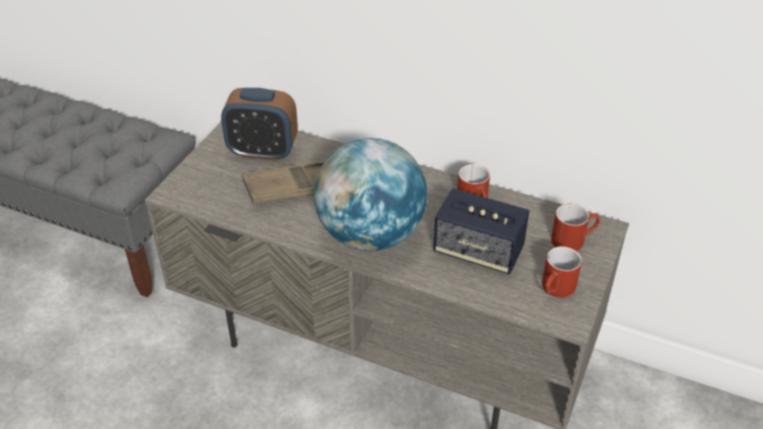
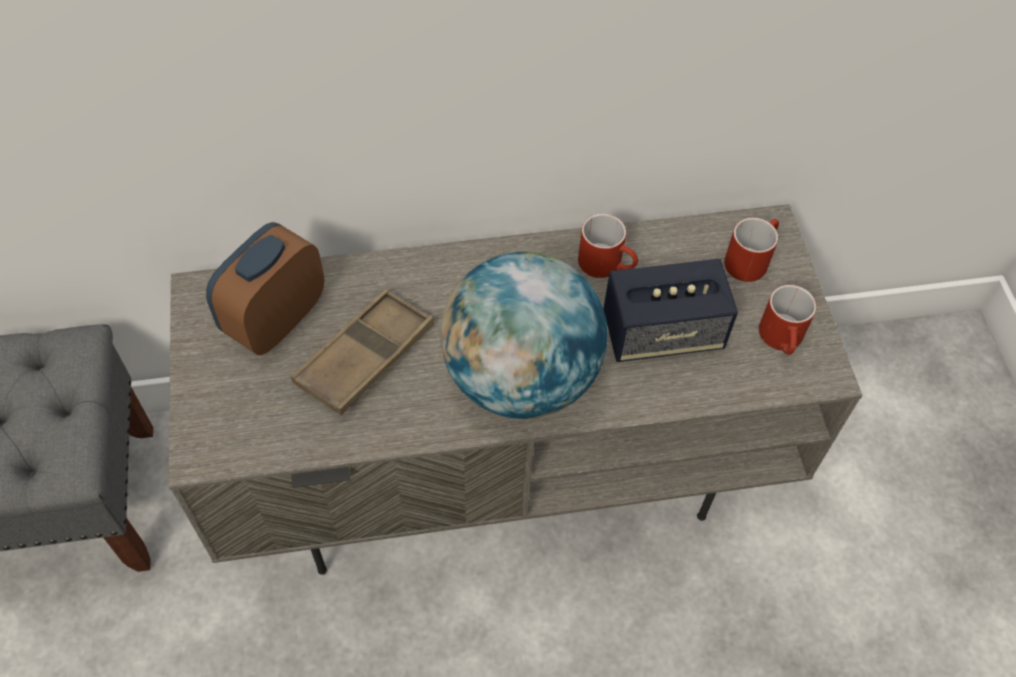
camera: 35 degrees left, 15 degrees up
alarm clock [221,88,298,161] -> alarm clock turned 150 degrees clockwise [206,222,324,355]

